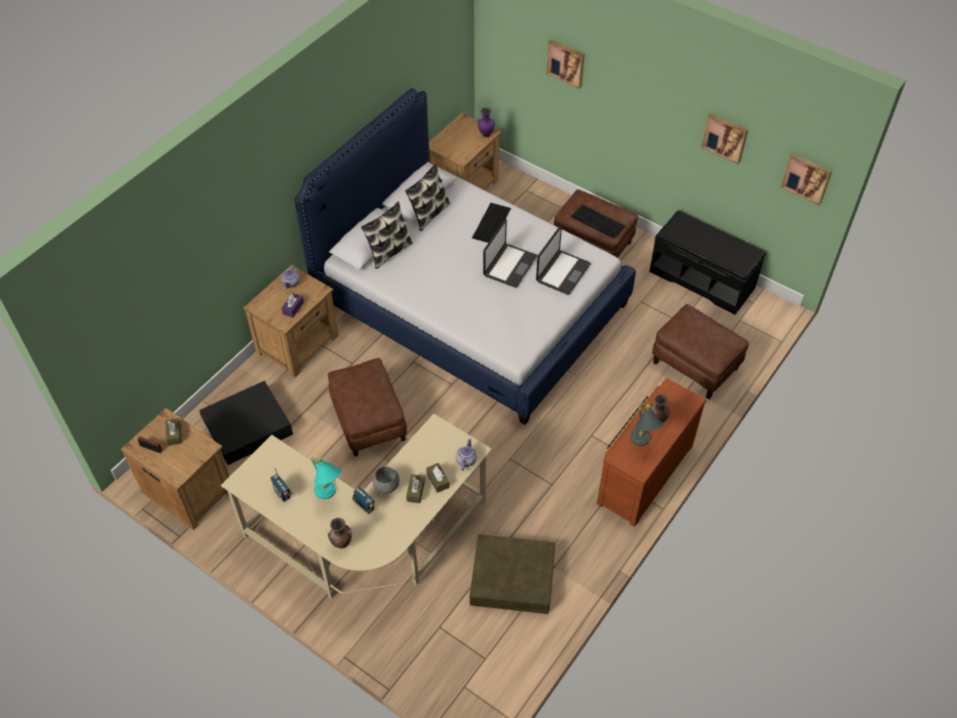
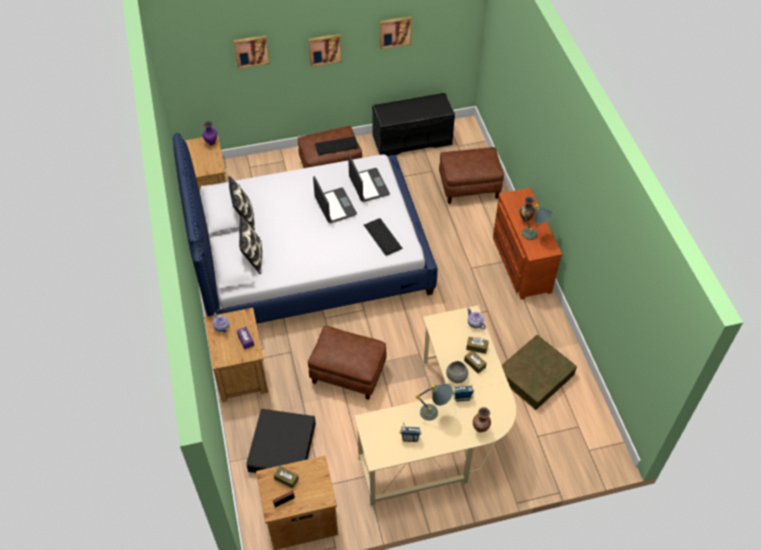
camera: 50 degrees left, 0 degrees up
turquoise table lamp [310,457,342,499] -> grey table lamp [416,384,453,420]
keyboard [472,203,511,243] -> keyboard moved to [364,218,403,256]
picture [780,153,832,205] -> picture moved to [308,34,342,67]

